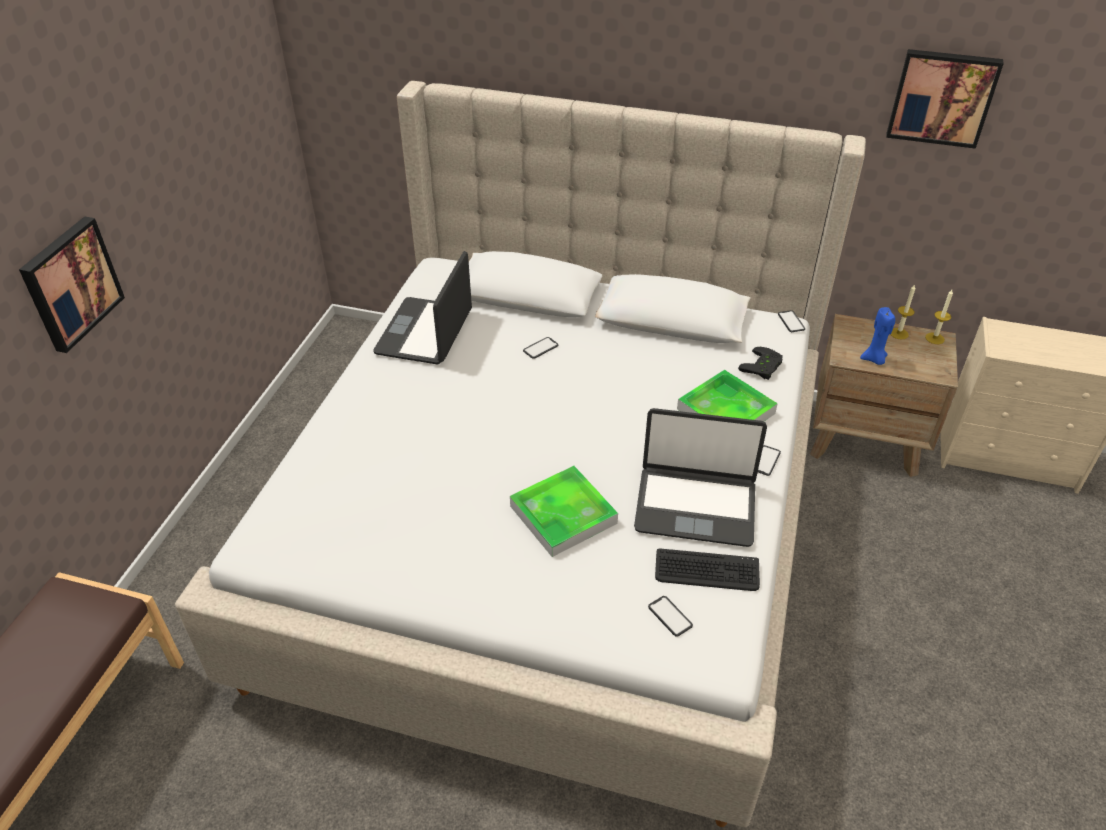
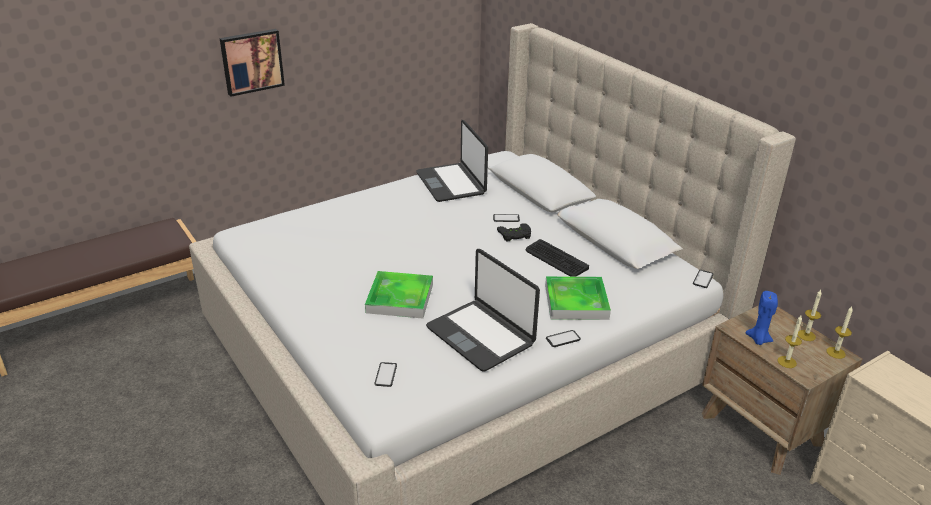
camera: 40 degrees right, 10 degrees down
laptop [374,251,472,364] -> laptop turned 75 degrees counterclockwise [416,120,488,202]
keyboard [655,548,760,591] -> keyboard moved to [526,239,589,276]
black game controller [738,347,783,380] -> black game controller moved to [497,224,531,242]
picture [886,49,1004,149] -> none
none -> candle [777,316,802,368]

